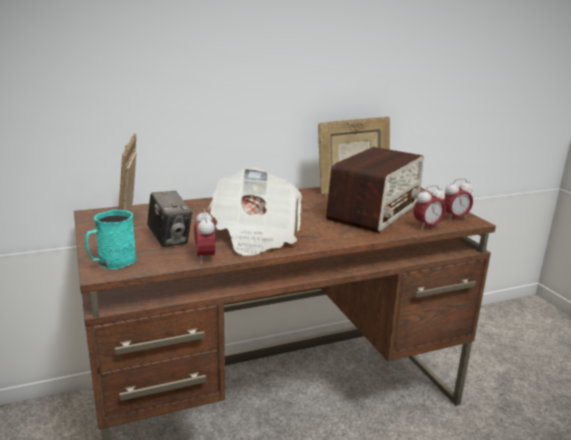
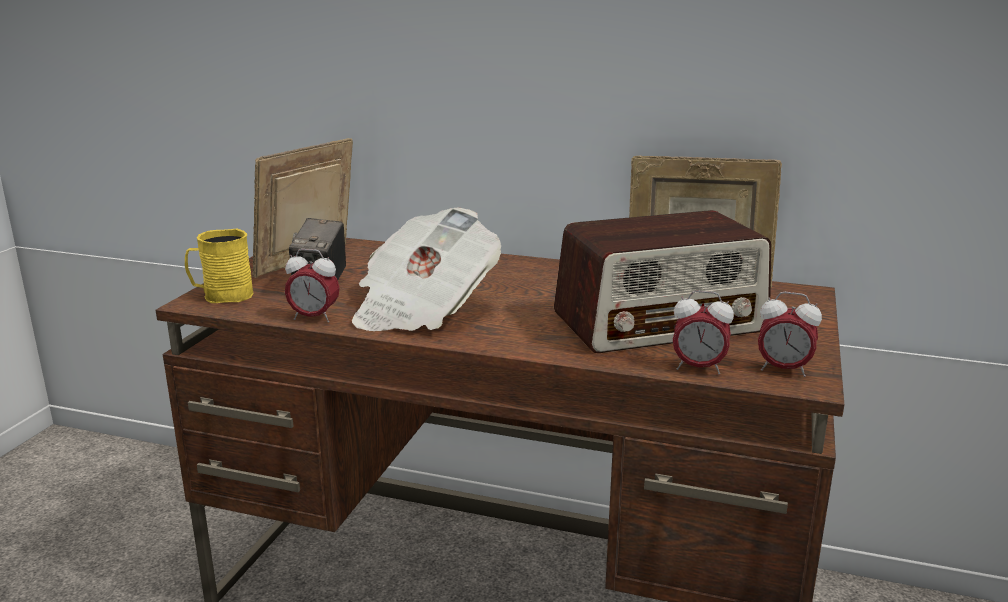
camera: 40 degrees right, 0 degrees up
turquoise mug [85,209,136,269] -> yellow mug [185,228,254,303]
alarm clock [194,209,215,264] -> alarm clock turned 105 degrees counterclockwise [285,249,340,323]

